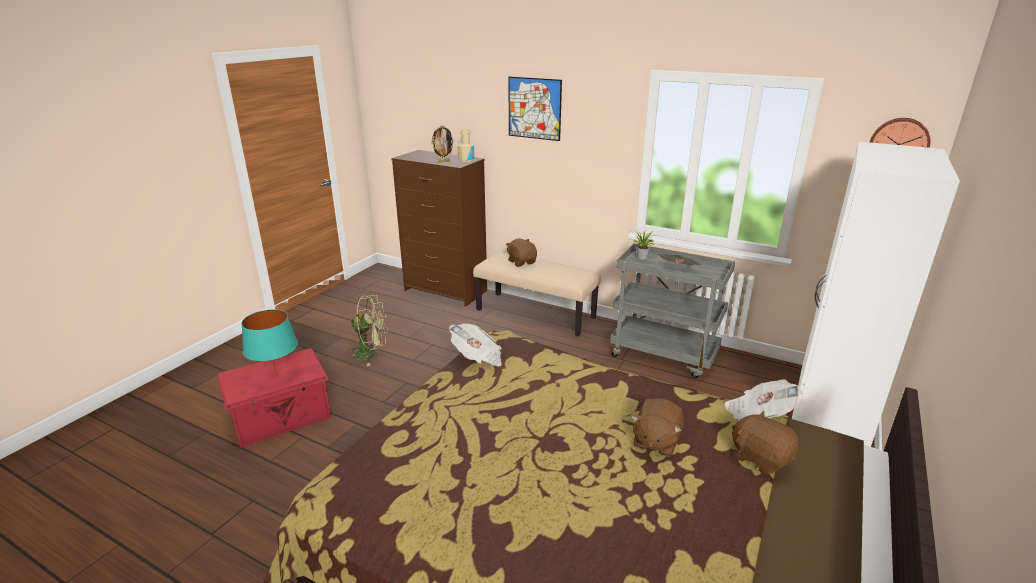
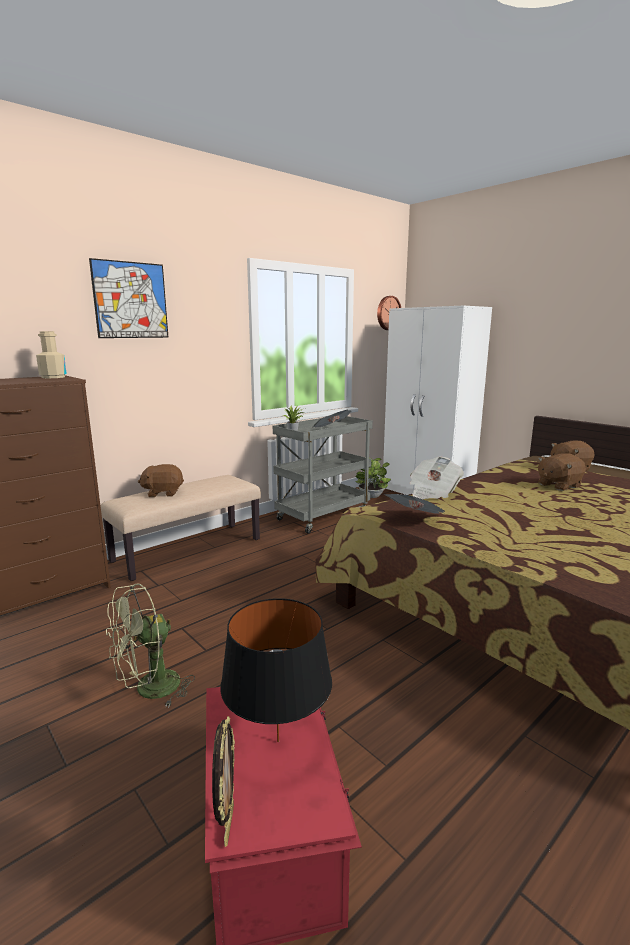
camera: 70 degrees left, 10 degrees down
turquoise table lamp [241,309,298,376] -> black table lamp [220,598,332,742]
green fan [350,295,388,366] -> green fan turned 150 degrees counterclockwise [106,584,195,708]
picture frame [431,125,455,162] -> picture frame moved to [212,716,235,847]
brown plush toy [631,398,684,457] -> brown plush toy turned 105 degrees clockwise [538,453,586,491]
newspaper [725,379,802,420] -> newspaper moved to [410,457,464,499]
none -> potted plant [355,458,391,498]

